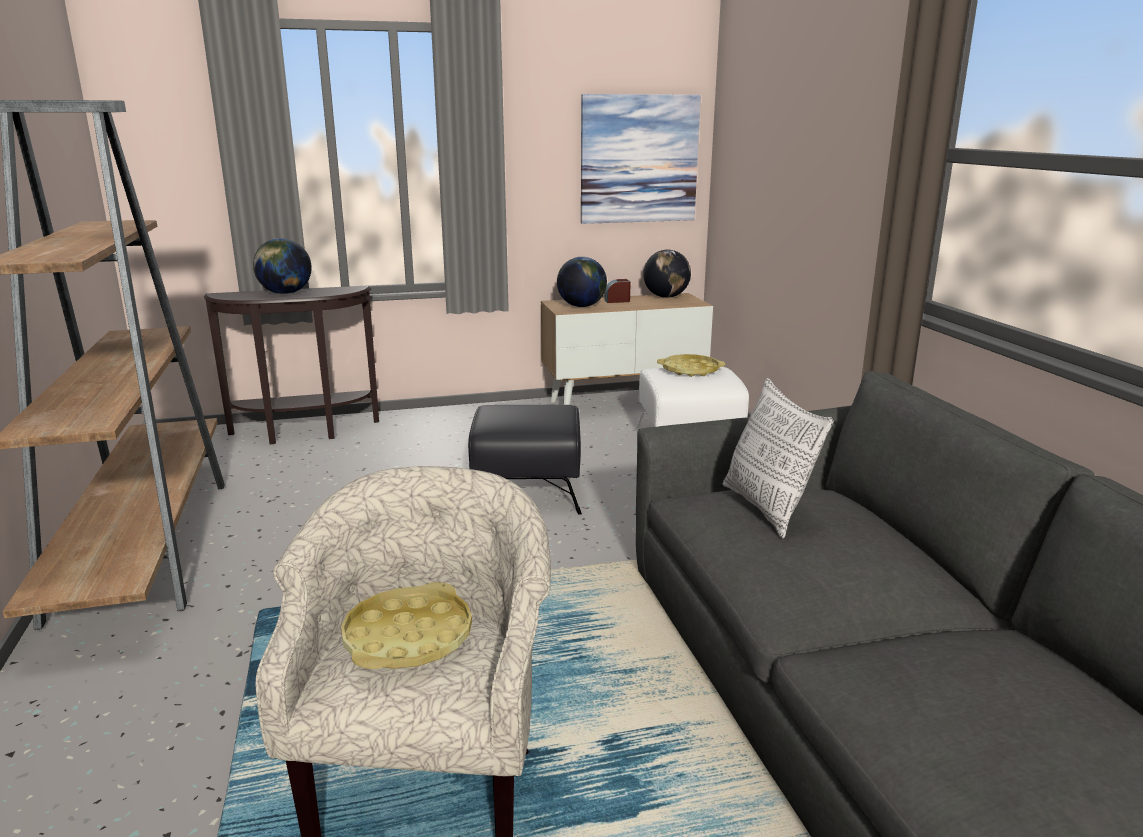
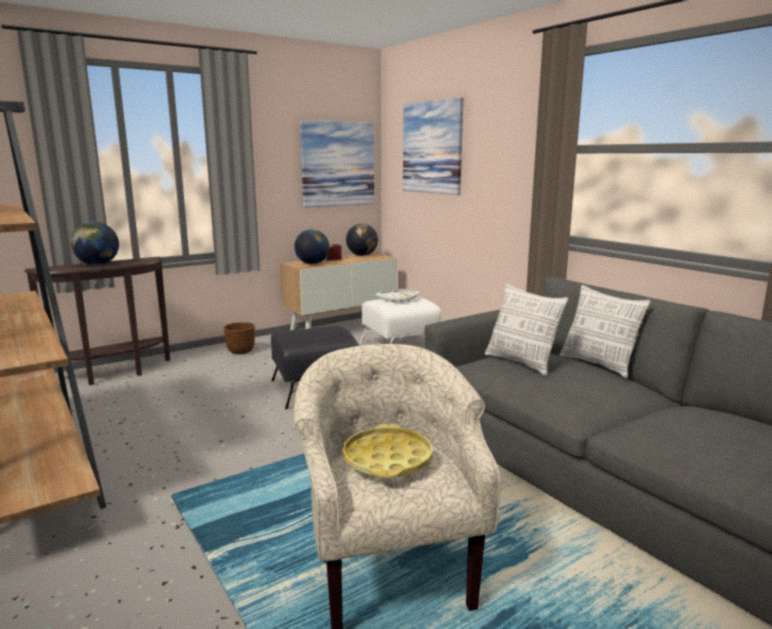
camera: 20 degrees left, 5 degrees down
yellow tray [657,354,725,377] -> white tray [376,289,420,302]
none -> brown planter [224,322,255,354]
none -> picture [403,97,463,195]
none -> pillow [560,285,651,378]

